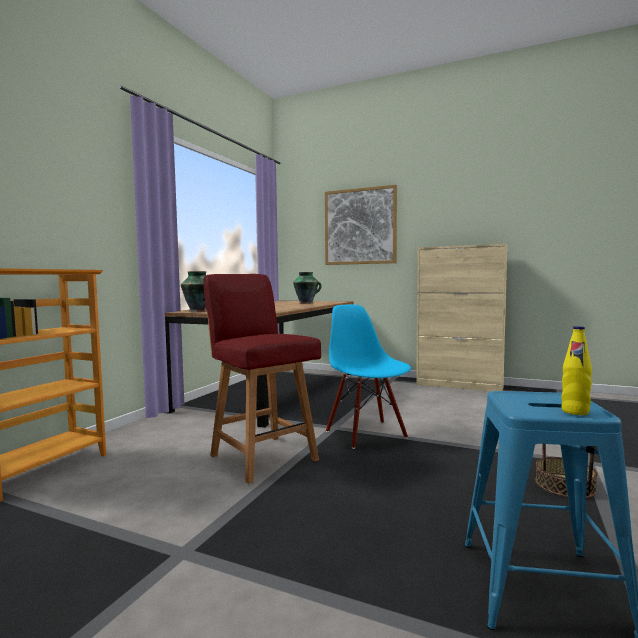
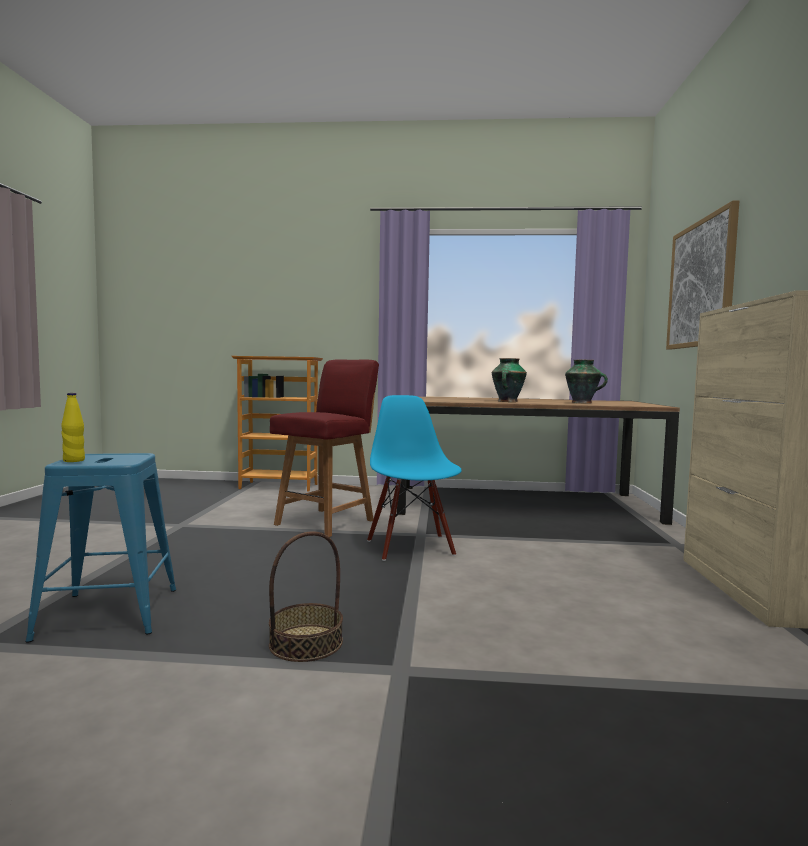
camera: 70 degrees right, 0 degrees up
vase [181,271,207,312] -> vase moved to [492,358,527,402]
blue chair [326,304,411,449] -> blue chair turned 60 degrees counterclockwise [367,395,462,561]

